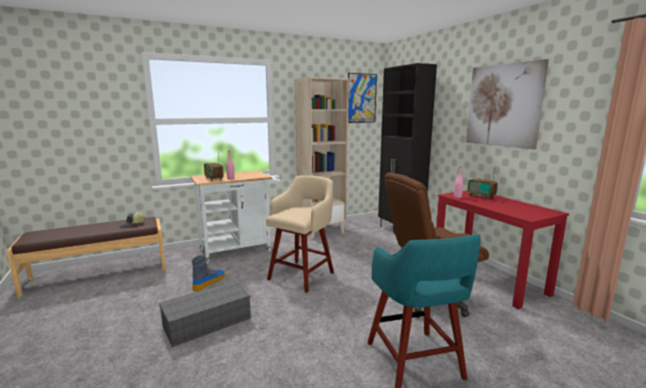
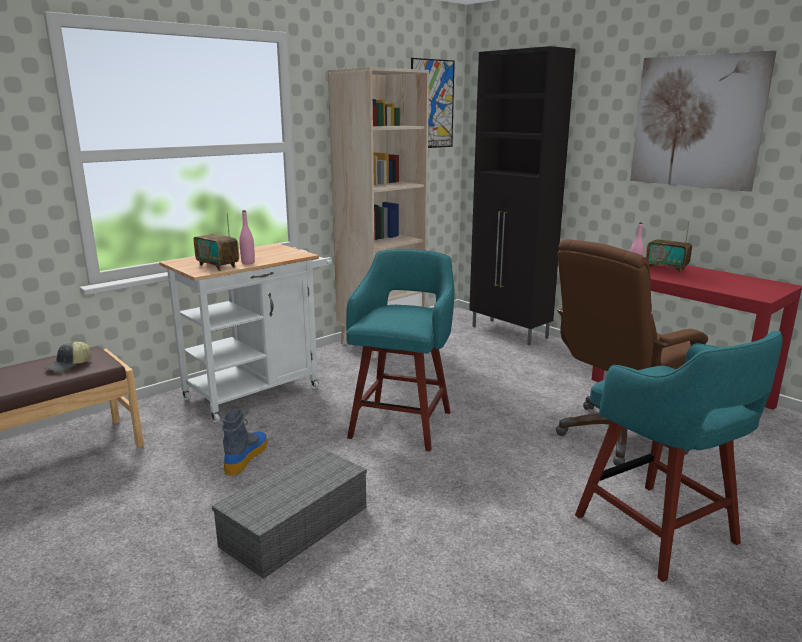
camera: 15 degrees left, 5 degrees up
beige stool [266,175,334,293] -> turquoise stool [346,249,454,451]

